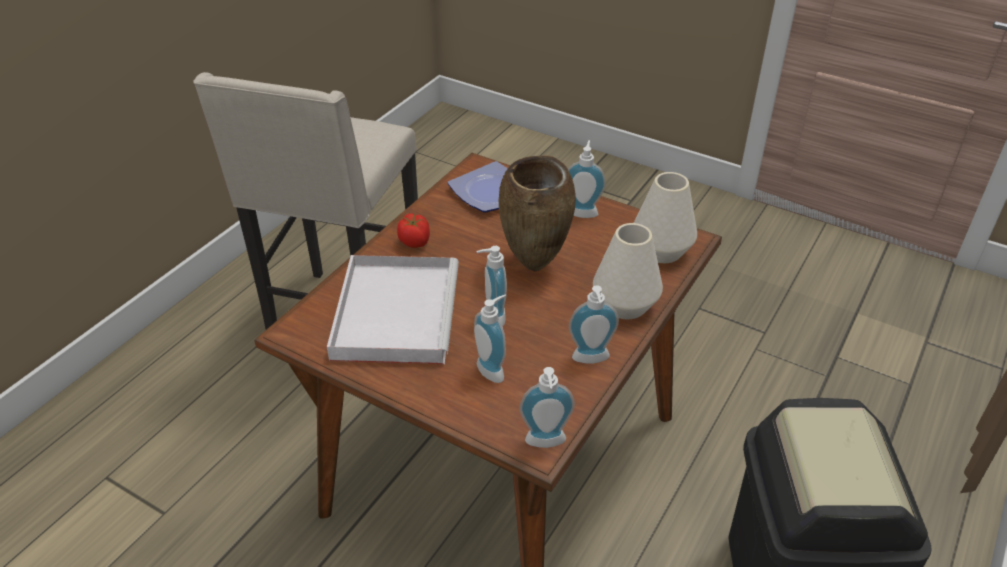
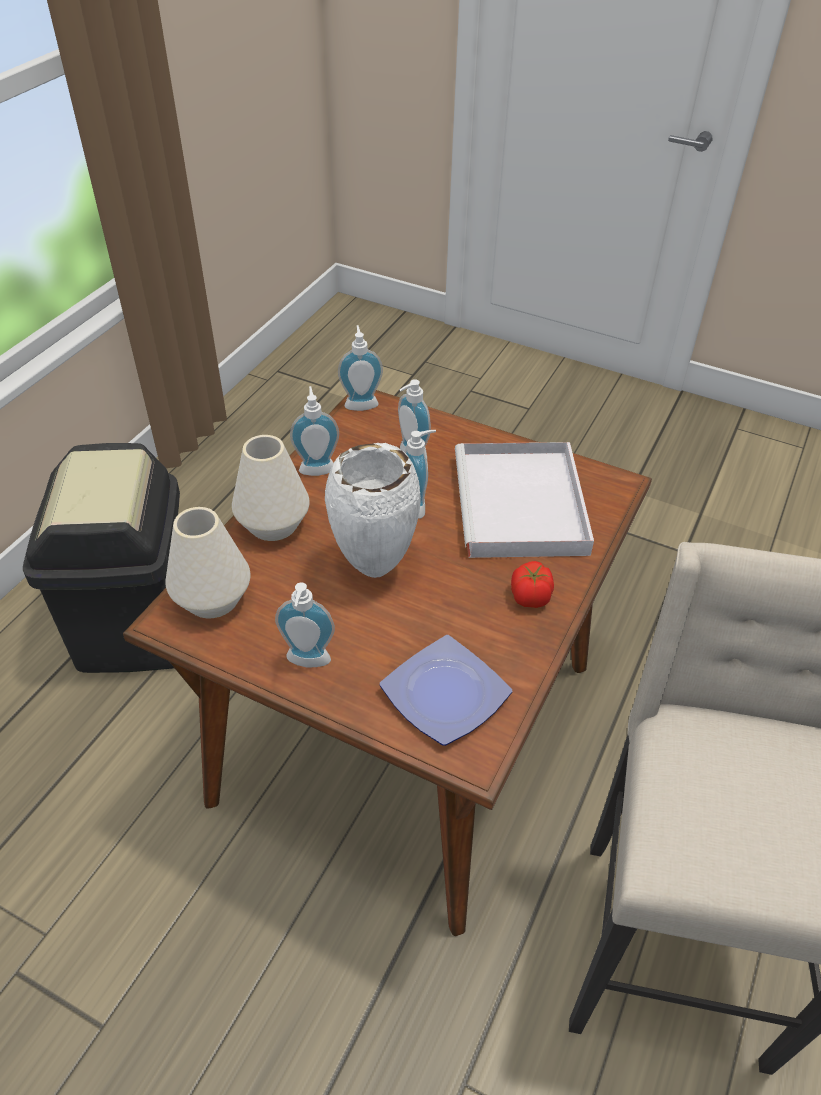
camera: 175 degrees right, 5 degrees up
brown vase [498,156,576,271] -> white vase [325,443,421,578]

